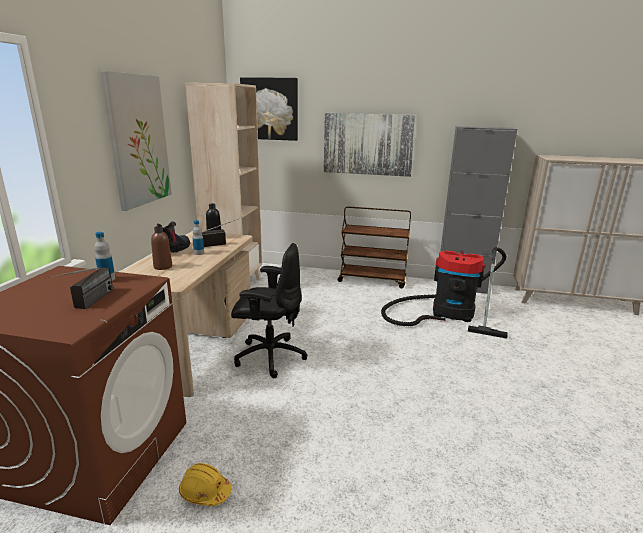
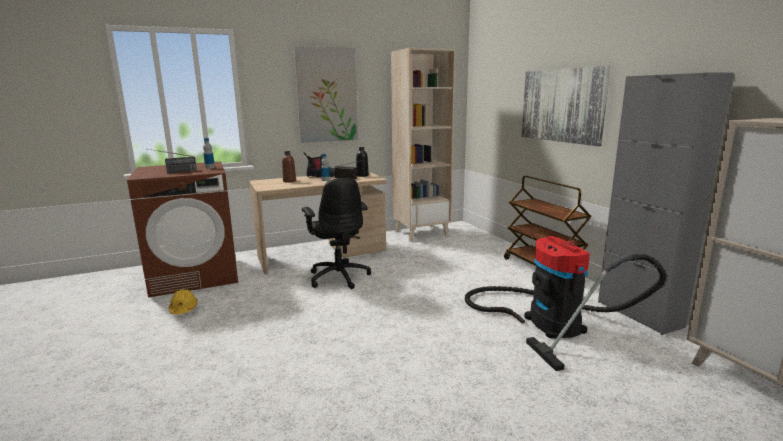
camera: 55 degrees right, 5 degrees down
picture [240,77,298,141] -> none

